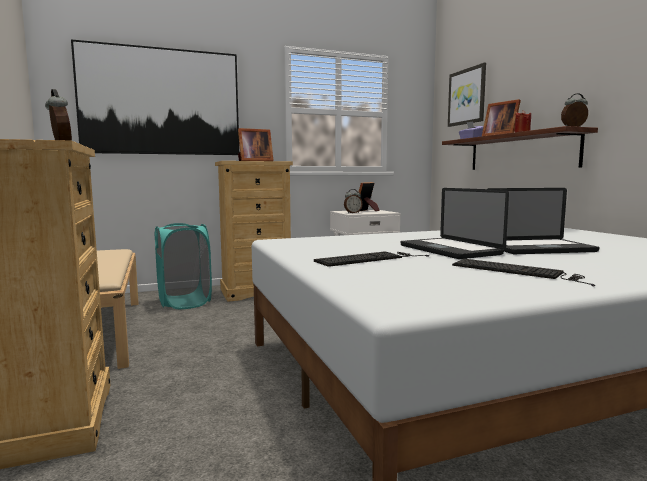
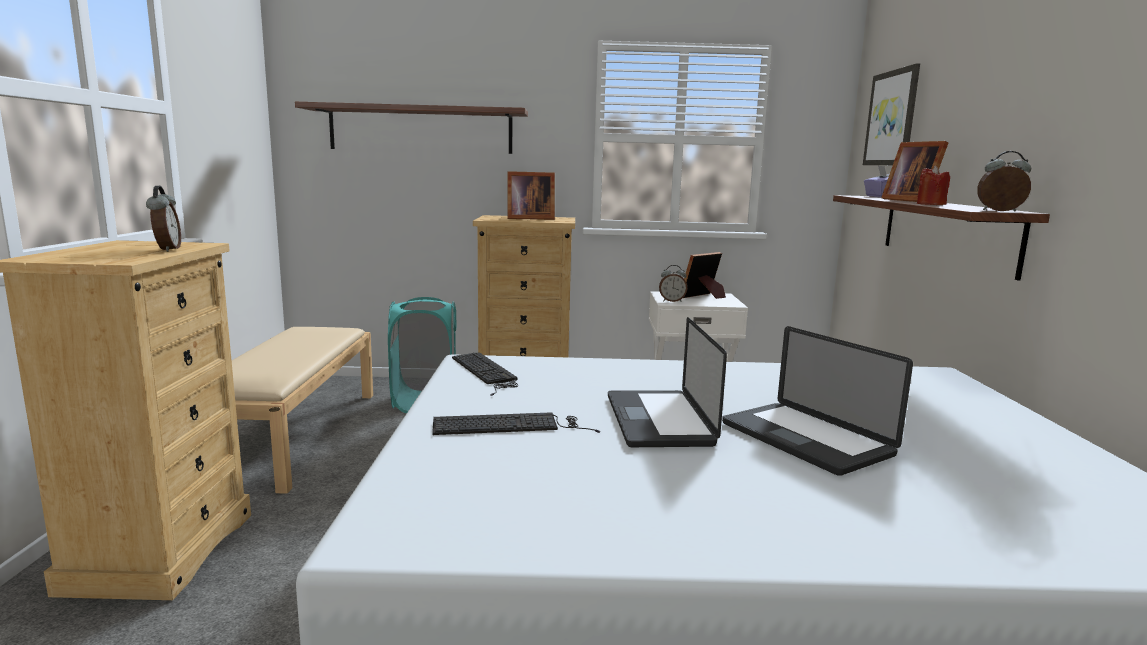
camera: 20 degrees right, 5 degrees up
picture [71,39,239,155] -> shelf [295,102,528,154]
keyboard [452,259,595,287] -> keyboard moved to [452,352,518,396]
laptop [488,188,599,254] -> laptop turned 45 degrees clockwise [722,326,913,476]

